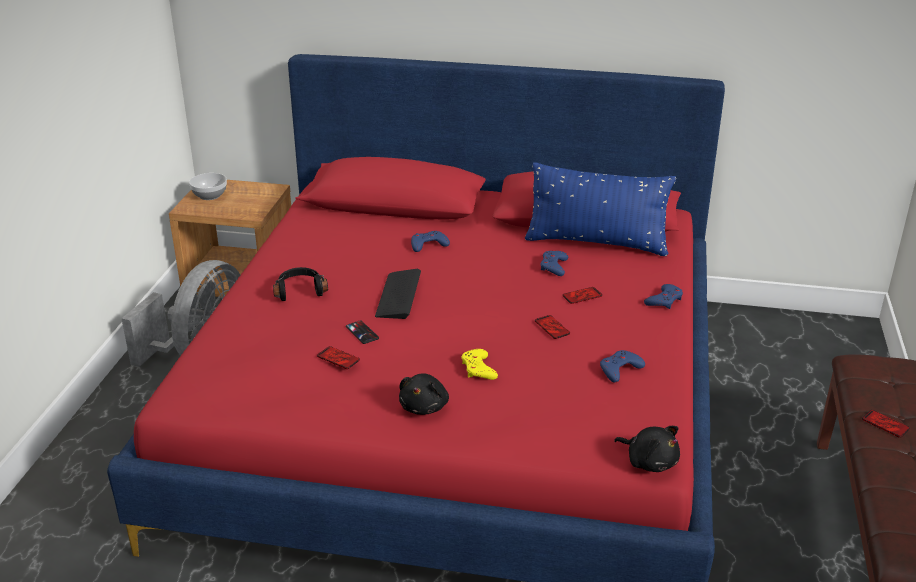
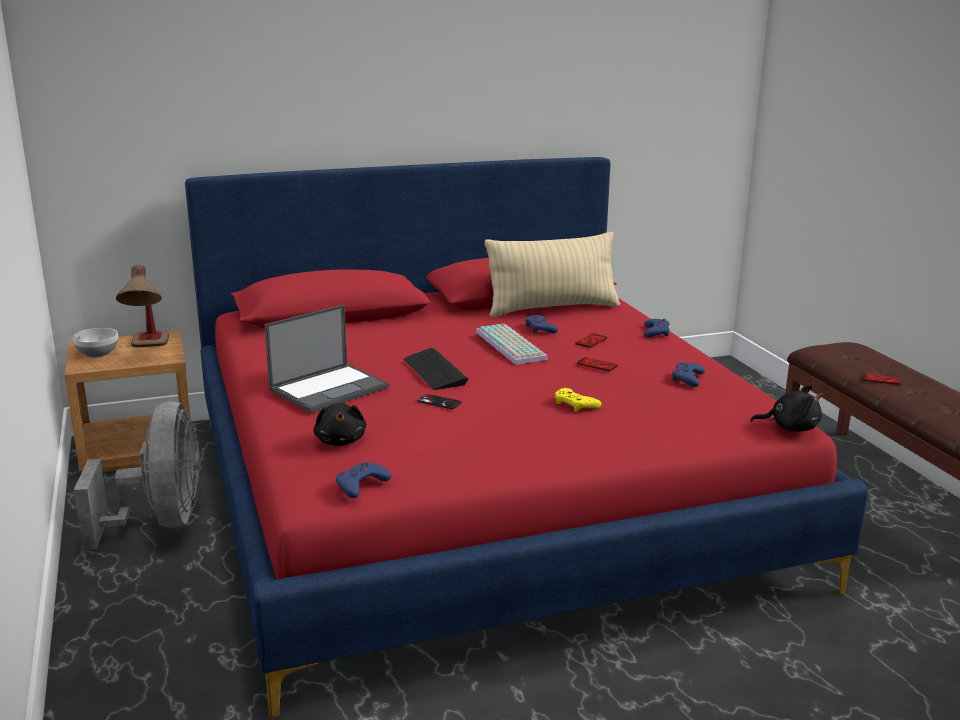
camera: 30 degrees left, 10 degrees down
black headphones [273,267,328,301] -> laptop [264,305,389,413]
phone [317,346,360,369] -> none
black plush toy [399,373,449,415] -> black plush toy moved to [313,403,366,446]
blue game controller [411,231,450,252] -> blue game controller moved to [336,462,392,498]
blue pillow [525,162,676,256] -> beige pillow [485,232,620,317]
none -> table lamp [116,265,169,347]
none -> keyboard [476,323,548,365]

